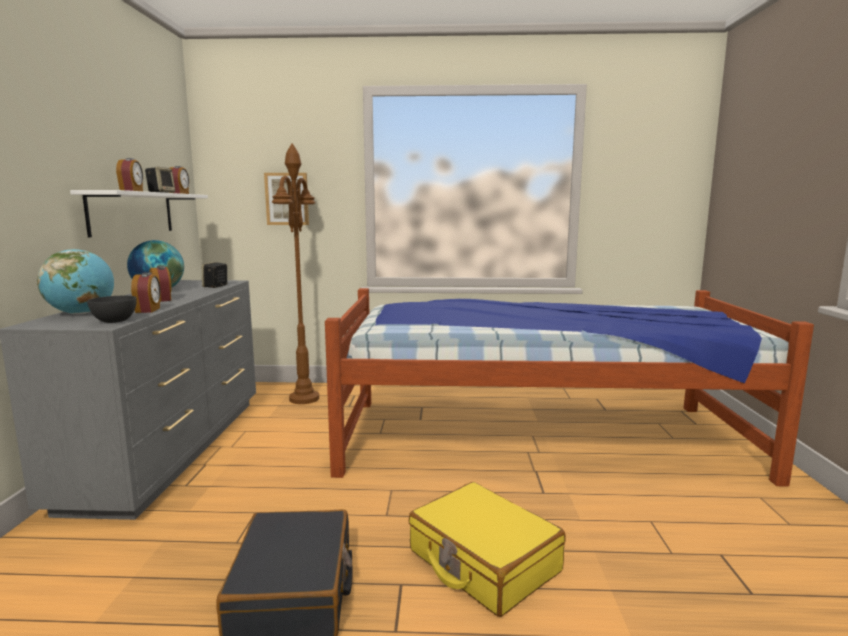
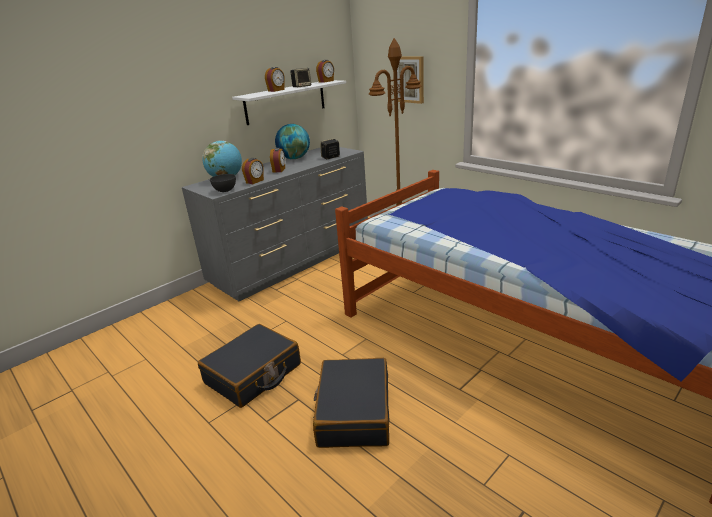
camera: 45 degrees right, 15 degrees up
yellow suitcase [409,482,565,617] -> black suitcase [313,358,389,448]

